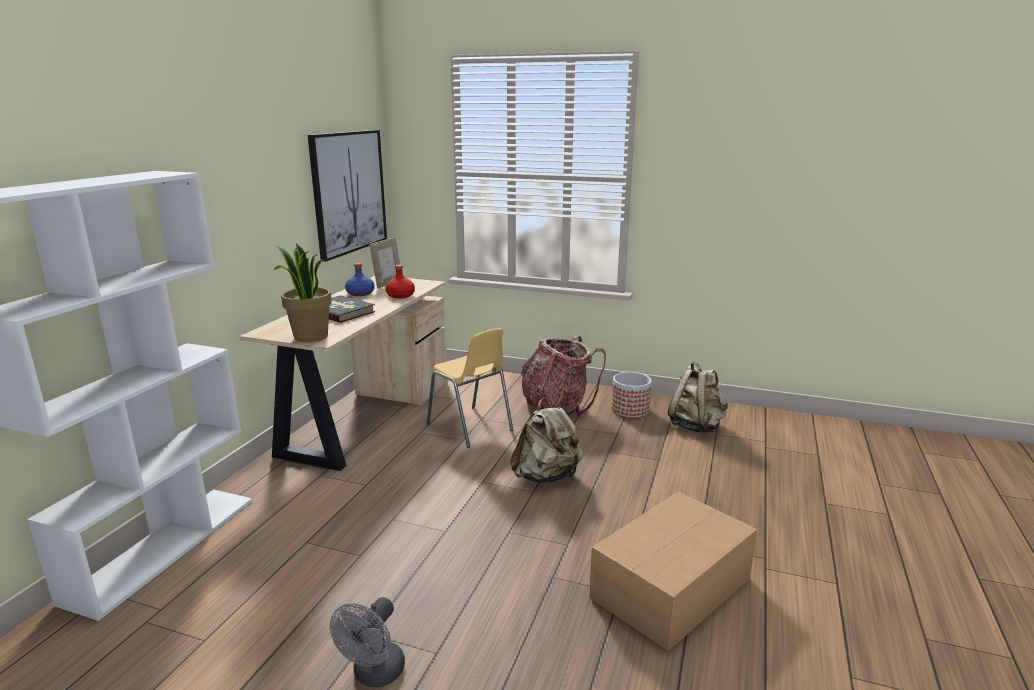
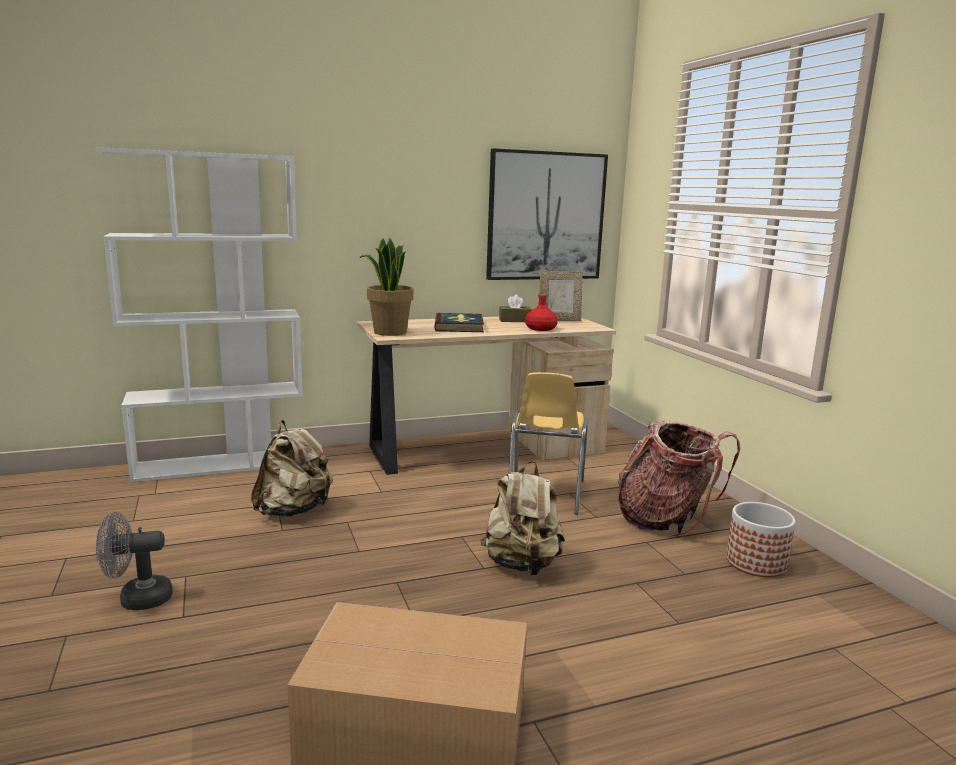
camera: 50 degrees right, 5 degrees down
blue bottle [345,263,375,296] -> brown tissue box [499,295,532,322]
beige backpack [668,362,728,433] -> beige backpack moved to [251,420,333,517]

